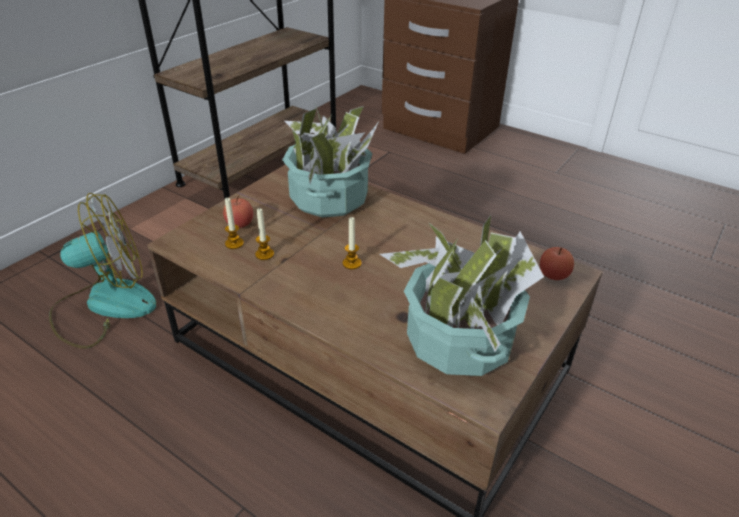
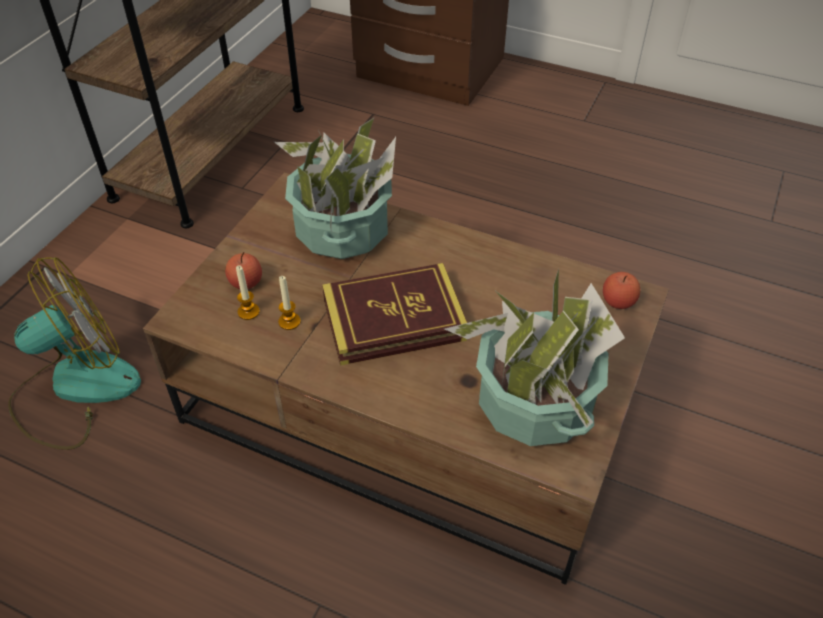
camera: 10 degrees left, 10 degrees up
candle [343,216,362,269] -> book [322,263,467,366]

